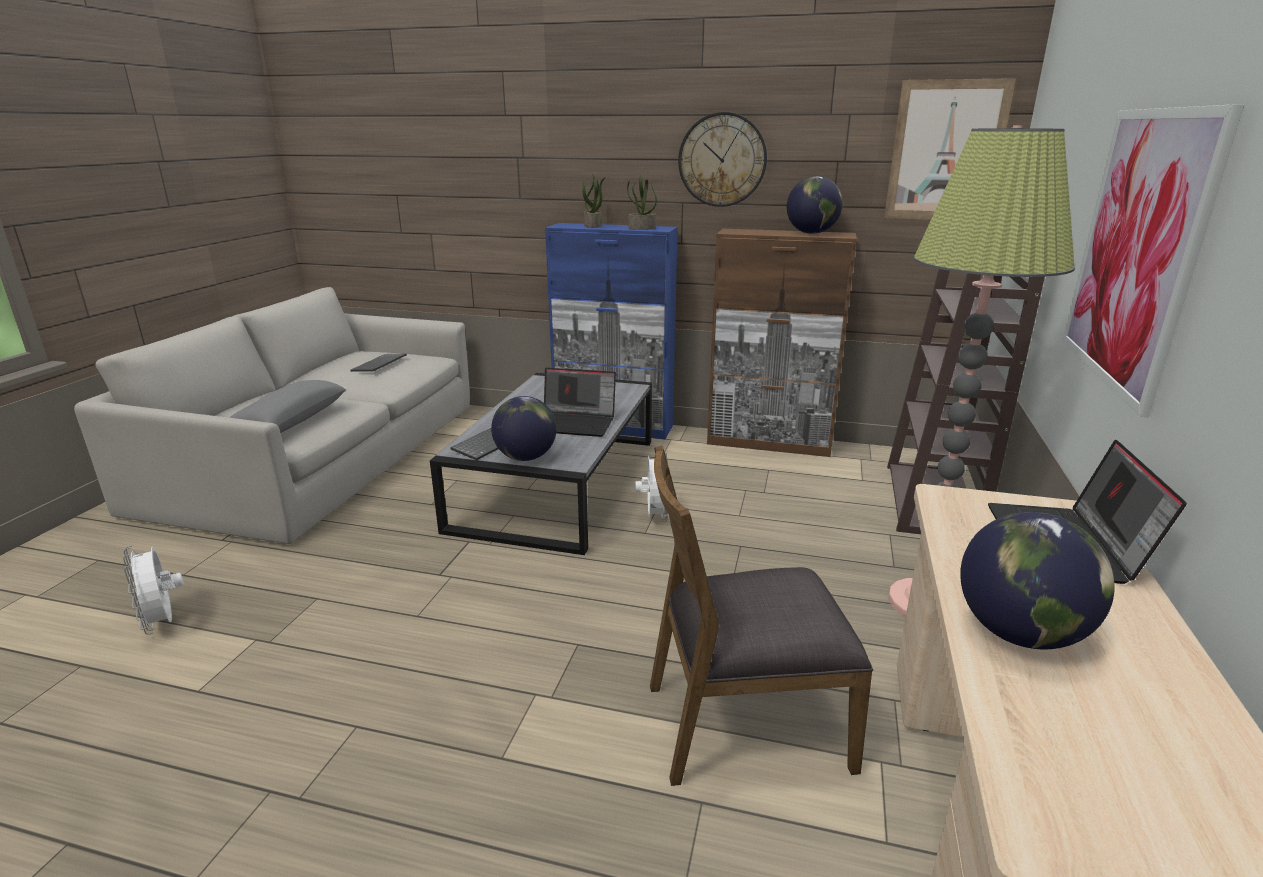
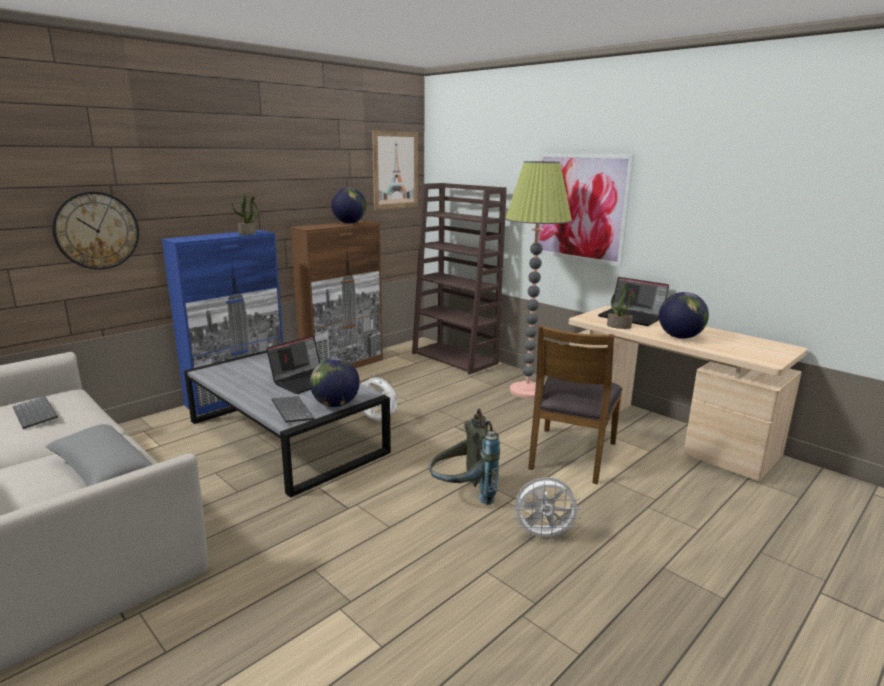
camera: 60 degrees left, 5 degrees down
white fan [123,545,184,635] -> white fan moved to [512,477,583,542]
potted plant [582,173,606,228] -> potted plant moved to [607,284,635,329]
wall clock [678,112,767,207] -> wall clock moved to [52,191,139,270]
none -> grey backpack [429,409,500,505]

